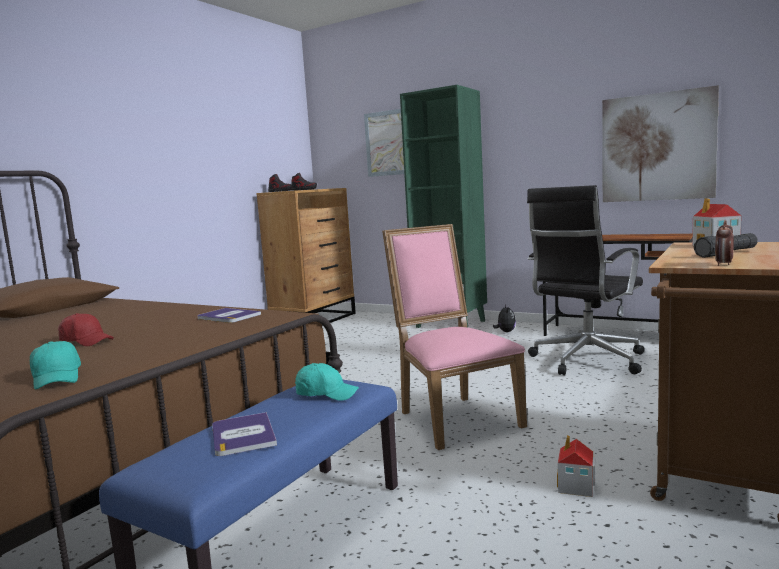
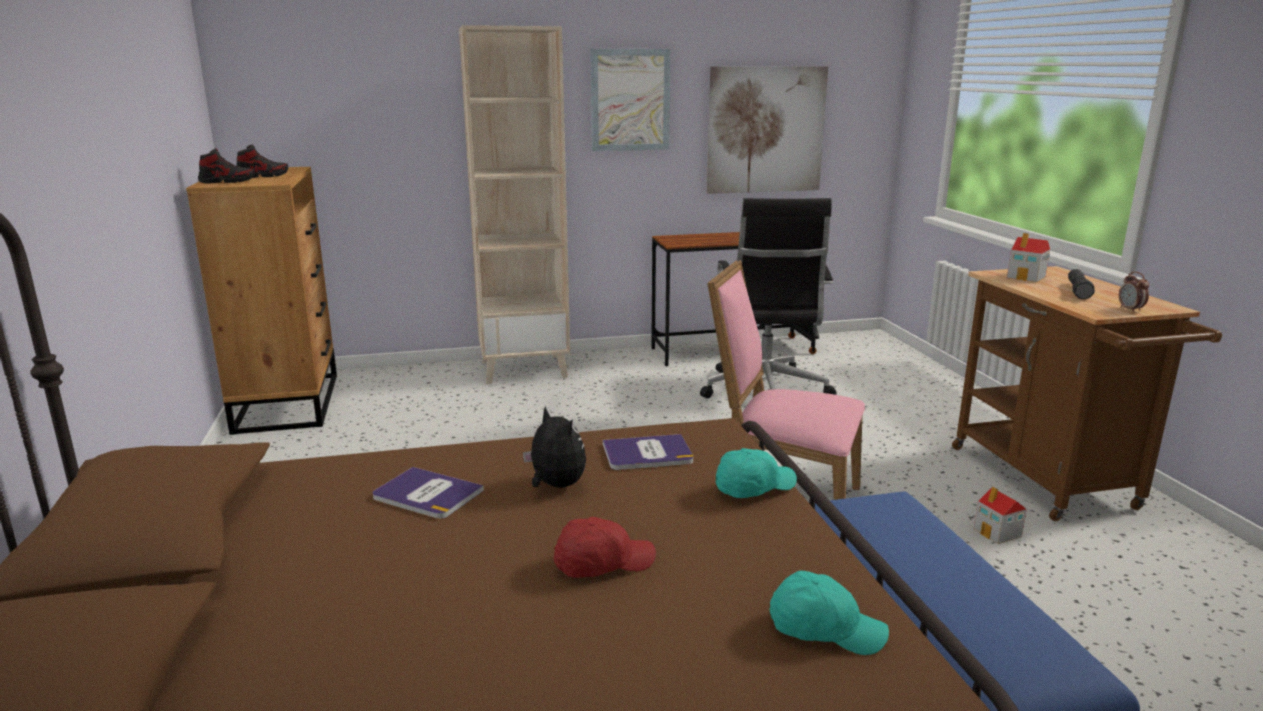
camera: 45 degrees left, 10 degrees up
book [212,412,277,456] -> book moved to [373,467,484,519]
turquoise cap [295,363,359,401] -> turquoise cap moved to [716,448,797,498]
picture [364,109,404,177] -> picture moved to [591,49,671,151]
green bookcase [400,85,487,328] -> beige bookcase [459,25,570,384]
plush toy [493,305,516,332] -> plush toy moved to [523,406,586,488]

